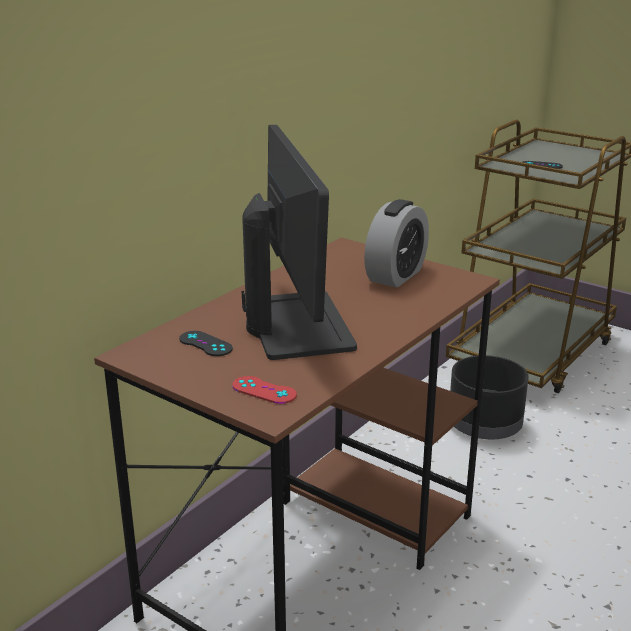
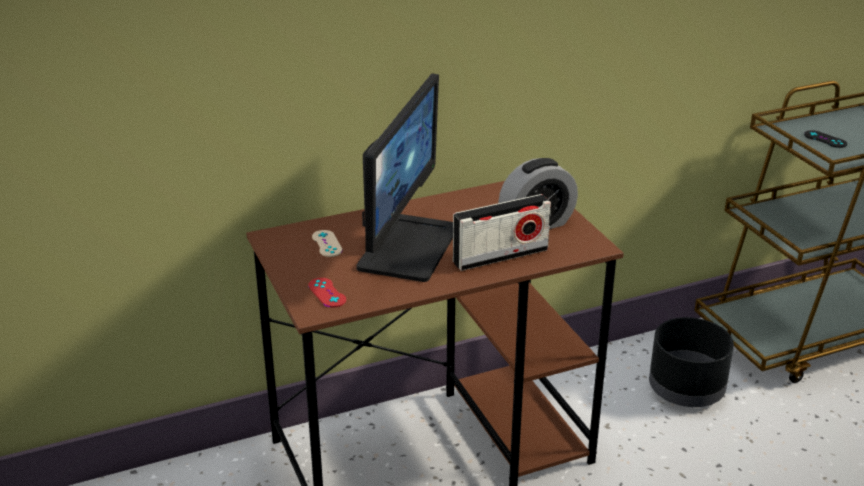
camera: 30 degrees right, 5 degrees up
black game controller [179,331,233,356] -> beige game controller [312,230,343,257]
none -> radio [453,194,551,271]

